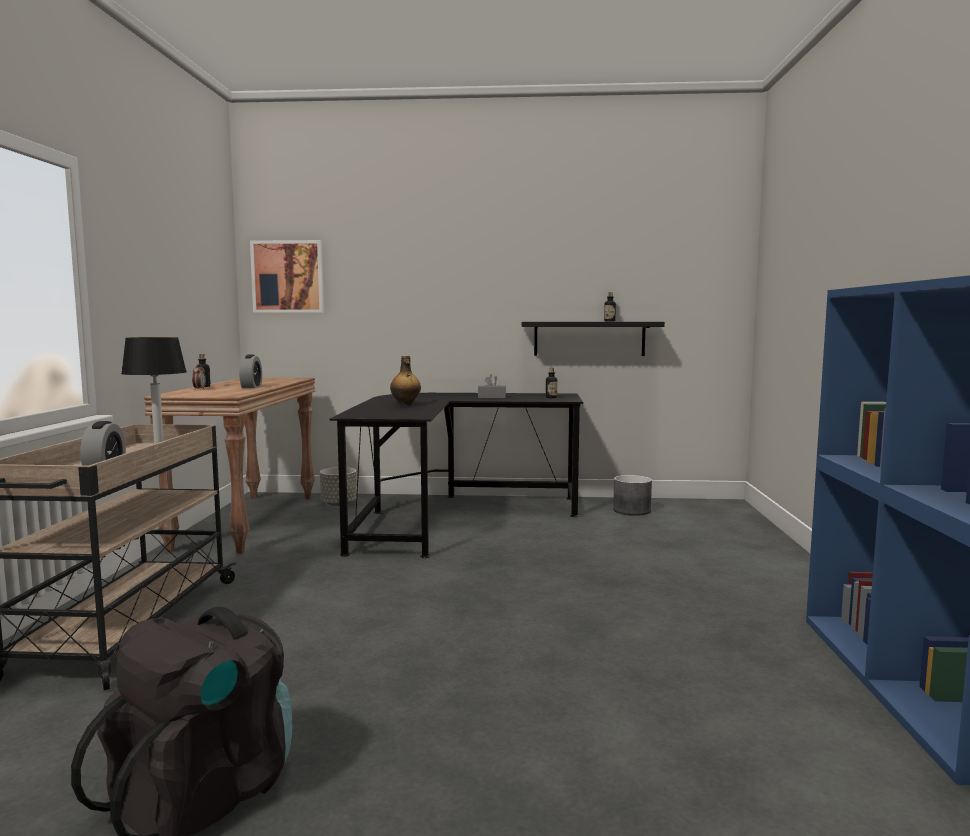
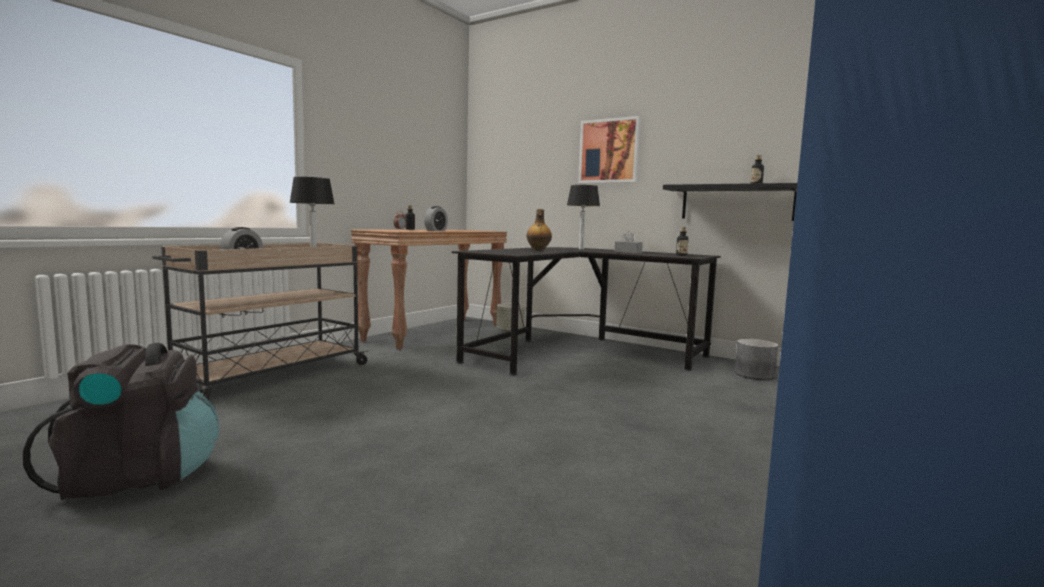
camera: 30 degrees right, 0 degrees up
picture [250,240,324,313] -> picture moved to [578,116,641,183]
none -> table lamp [567,185,600,250]

